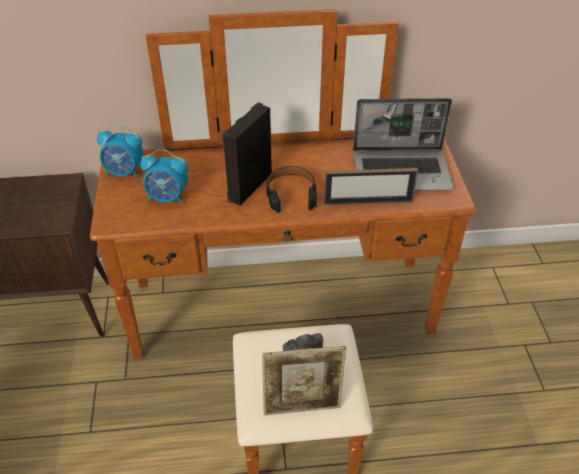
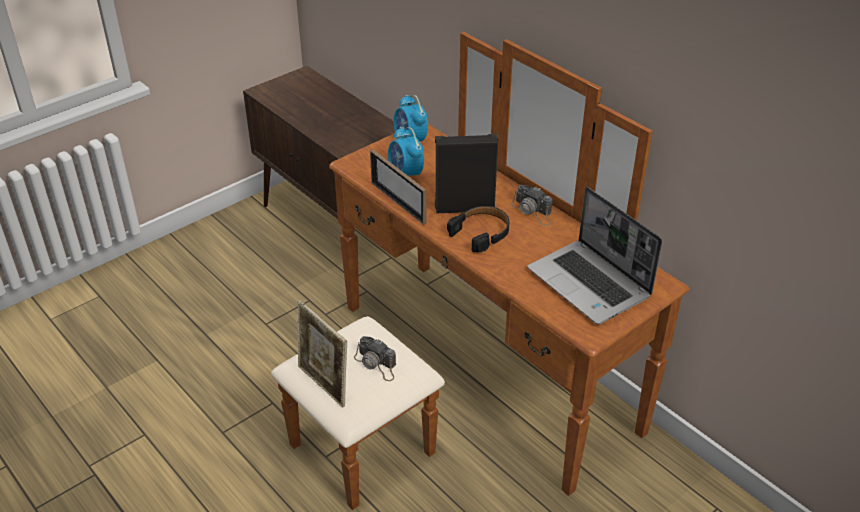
camera: 55 degrees right, 5 degrees down
picture frame [324,168,418,205] -> picture frame moved to [370,149,426,225]
none -> camera [510,185,553,226]

